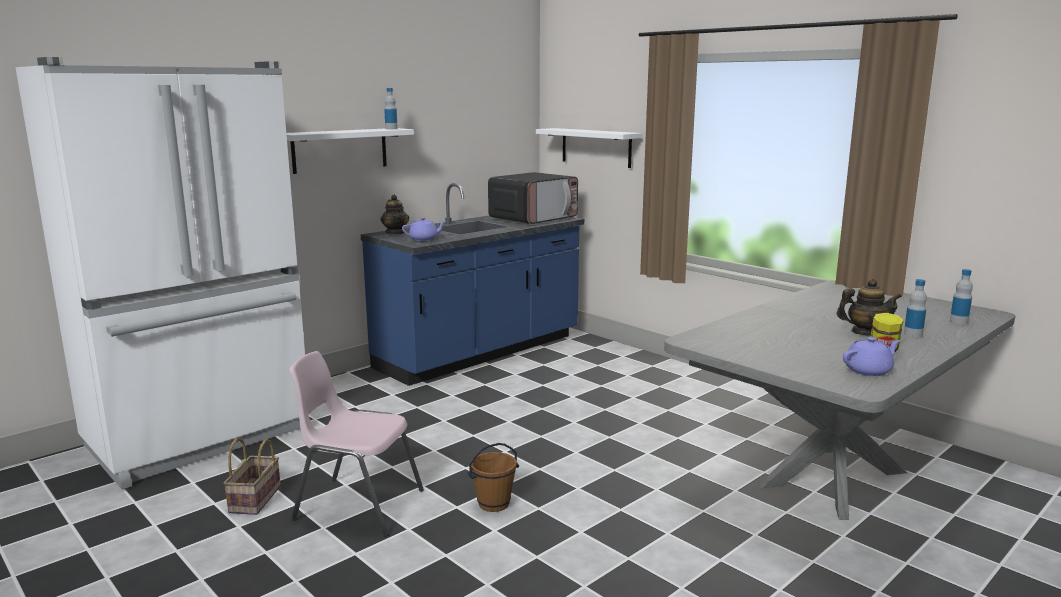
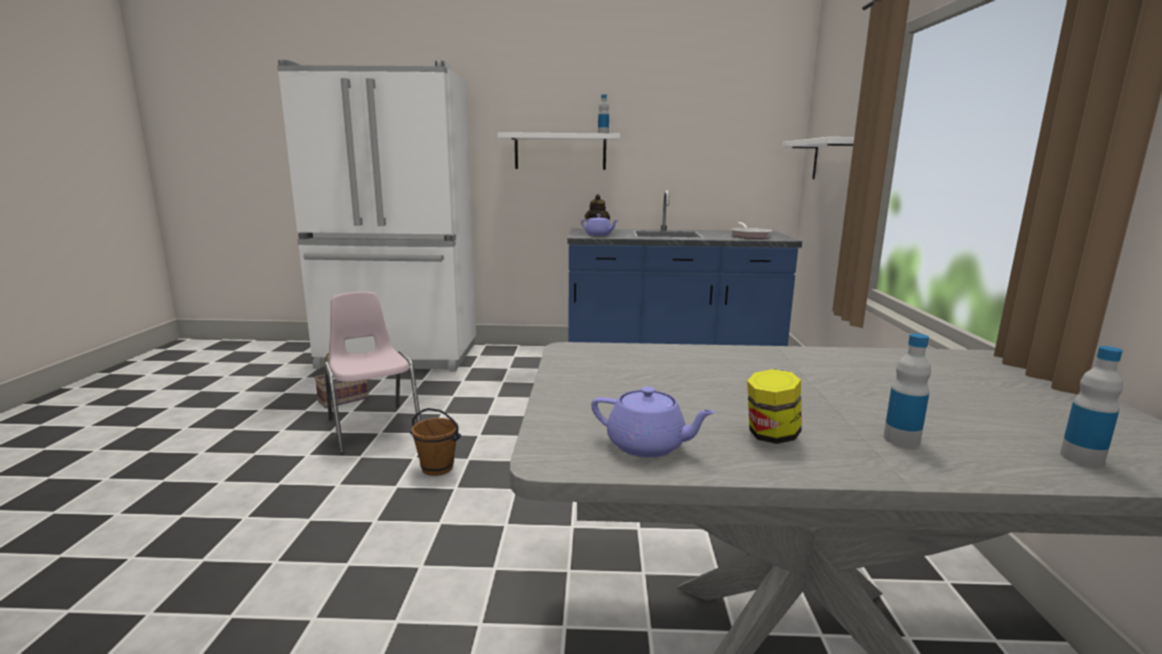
camera: 45 degrees right, 0 degrees up
microwave [488,172,578,224] -> frying pan [731,222,772,238]
teapot [836,279,902,336] -> none

